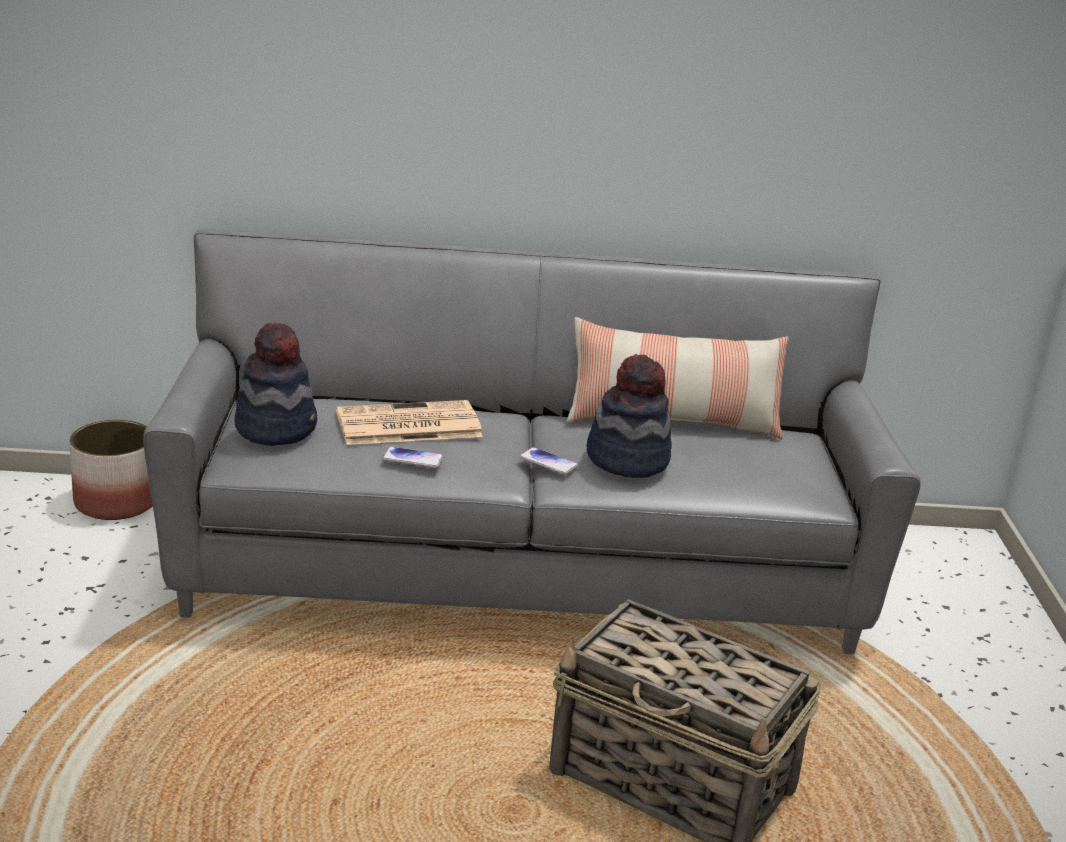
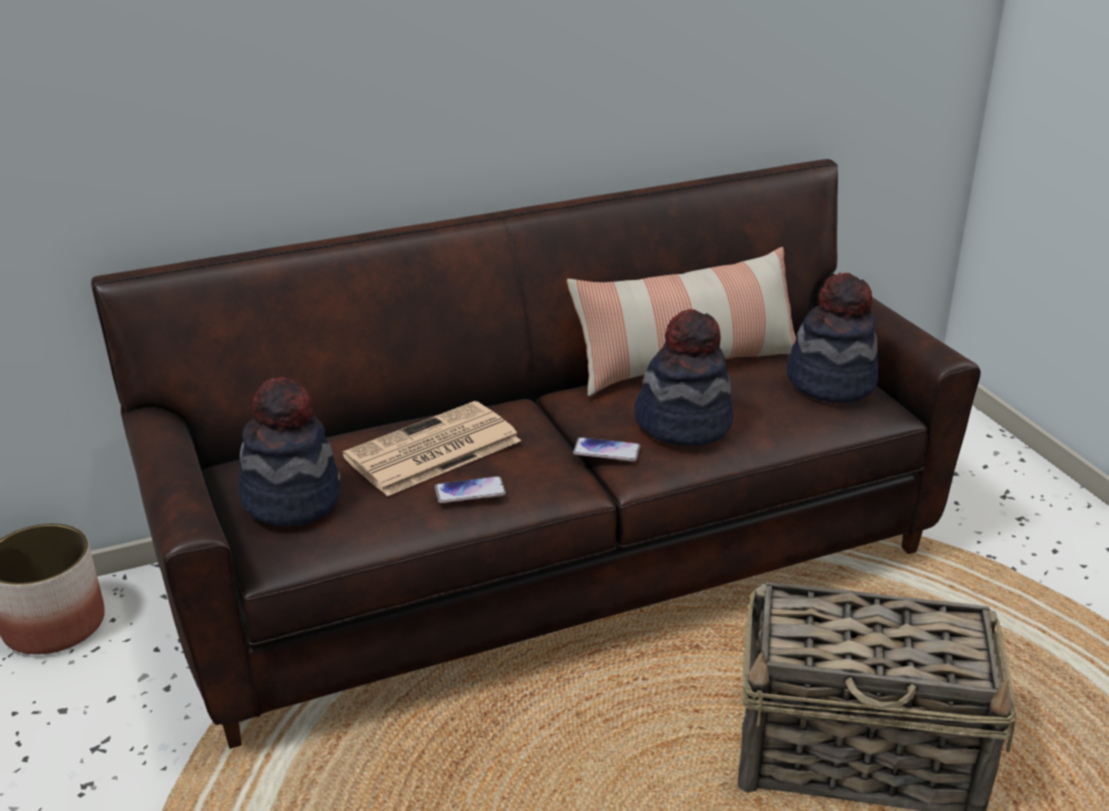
camera: 20 degrees left, 5 degrees up
grey sofa [143,229,921,654] -> brown sofa [91,159,981,749]
none -> hat [787,273,878,403]

